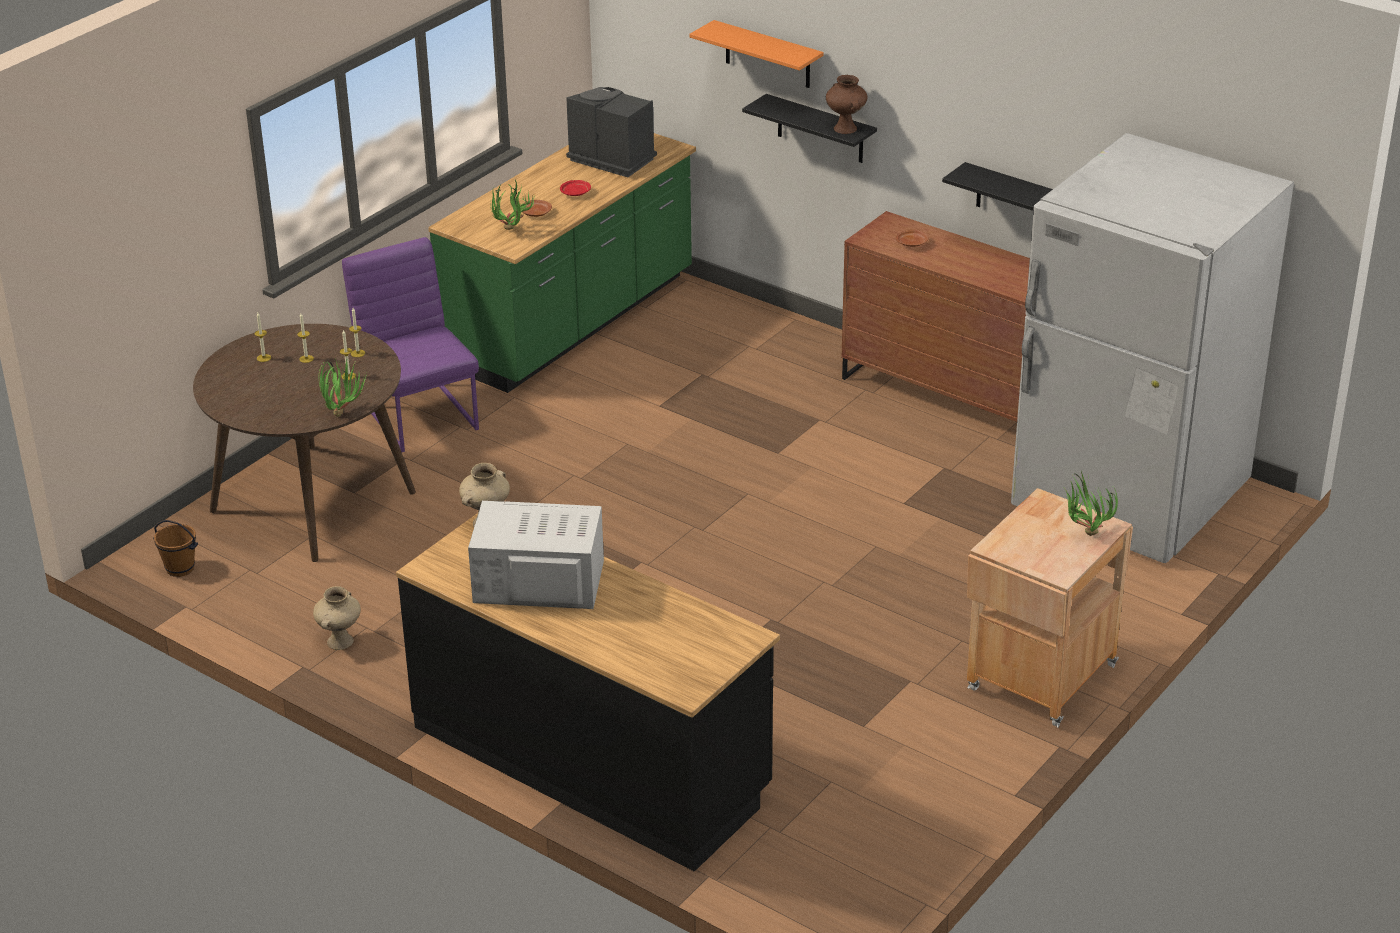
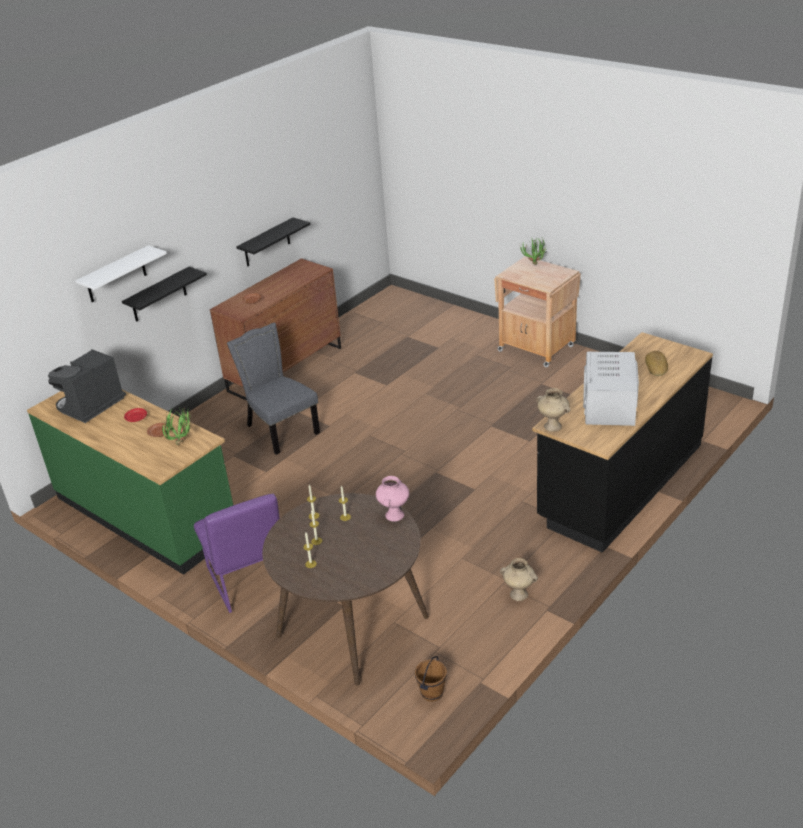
camera: 85 degrees left, 0 degrees up
potted plant [319,358,367,417] -> pink vase [376,476,409,522]
purple chair [342,237,479,452] -> purple chair turned 90 degrees counterclockwise [194,494,280,613]
orange shelf [689,20,824,88] -> white shelf [76,245,167,302]
brown vase [826,75,867,134] -> none
white fridge [1011,133,1294,563] -> none
none -> grey chair [227,323,320,455]
none -> bread [645,351,668,376]

